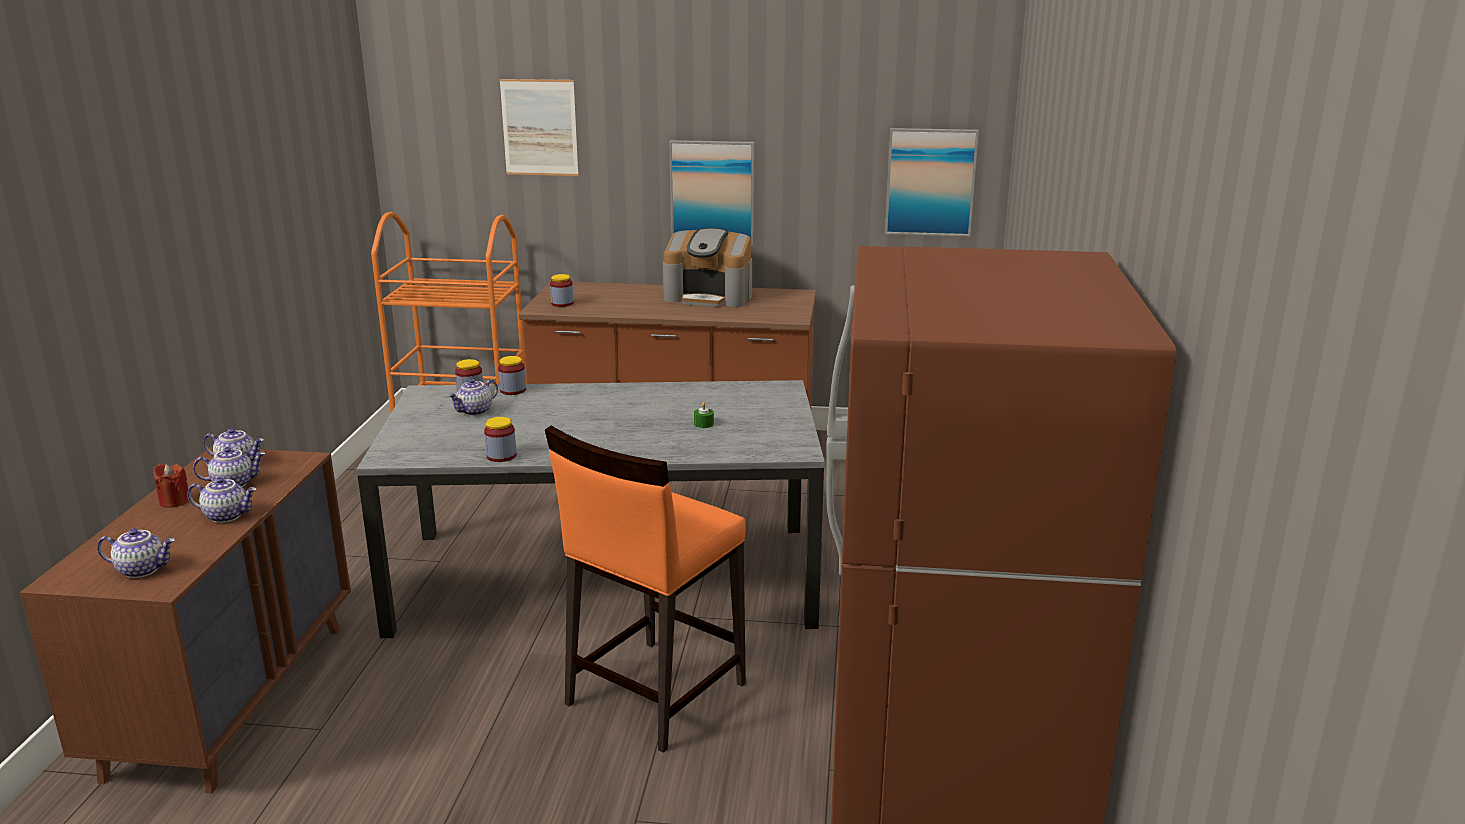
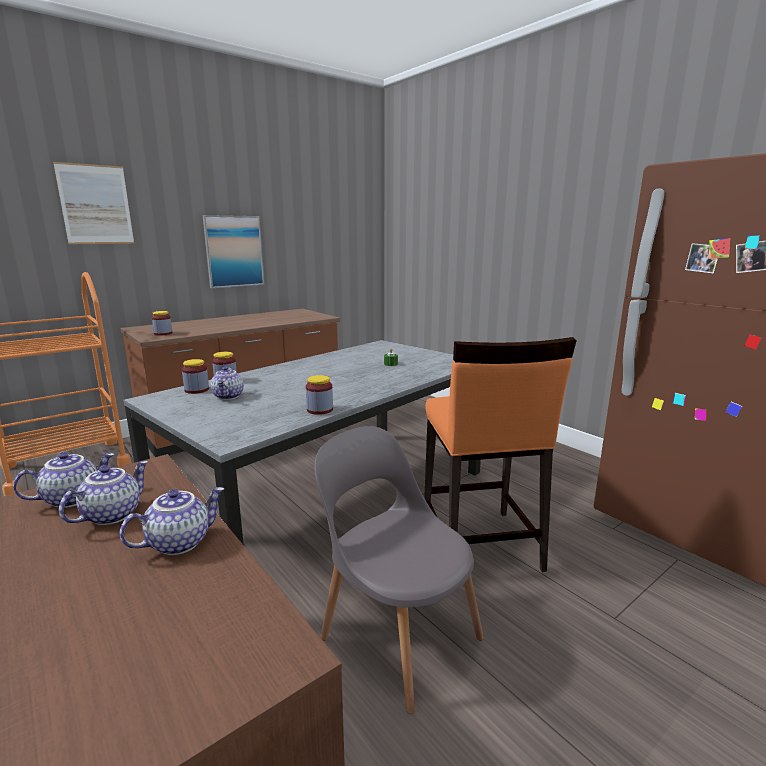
camera: 45 degrees left, 5 degrees down
teapot [97,528,175,578] -> none
red candle [153,464,189,508] -> none
coffee machine [663,228,752,307] -> none
picture [885,128,979,237] -> none
none -> grey chair [314,426,484,714]

